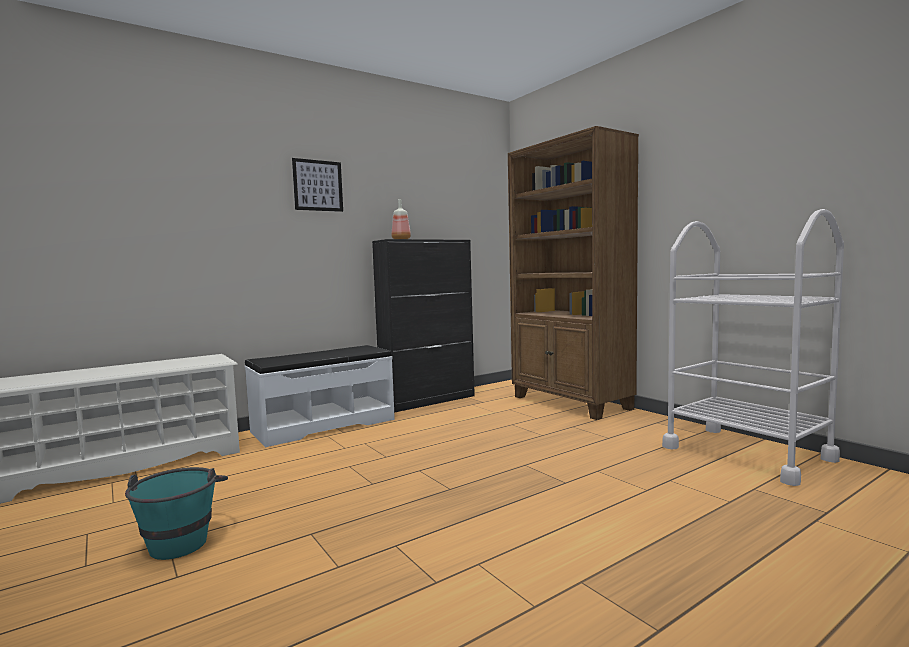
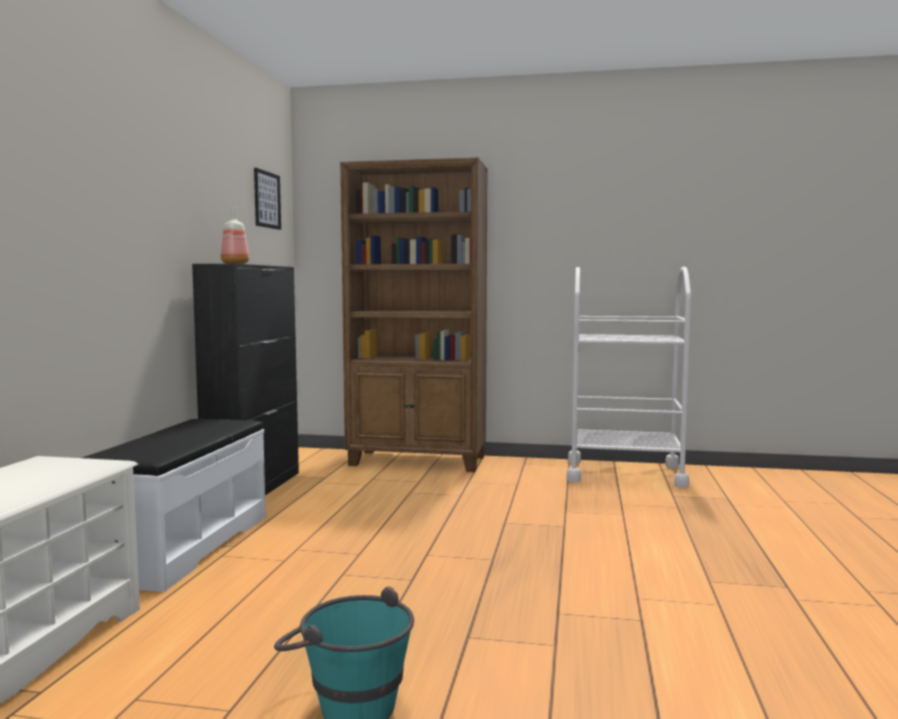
camera: 45 degrees left, 0 degrees up
picture [292,158,343,212] -> picture moved to [254,168,281,230]

